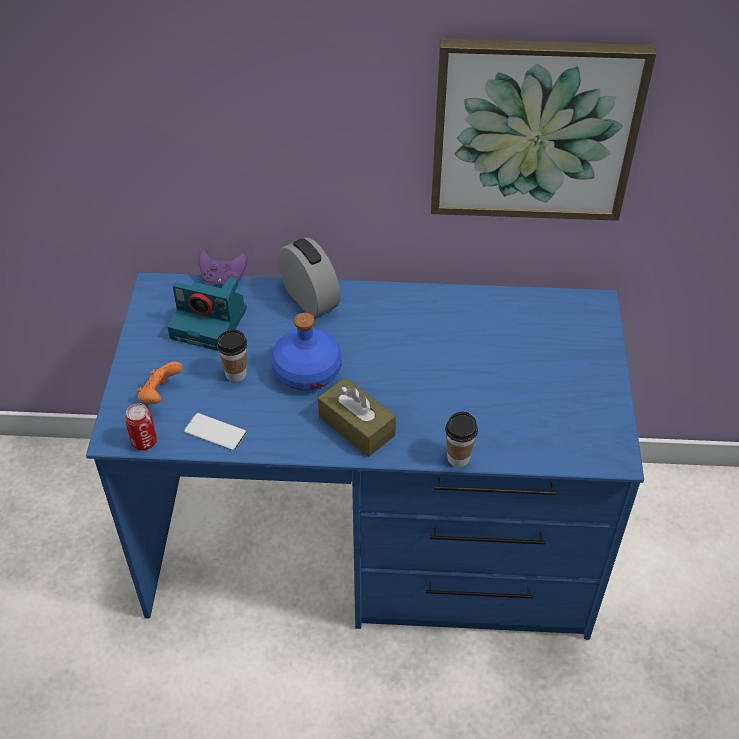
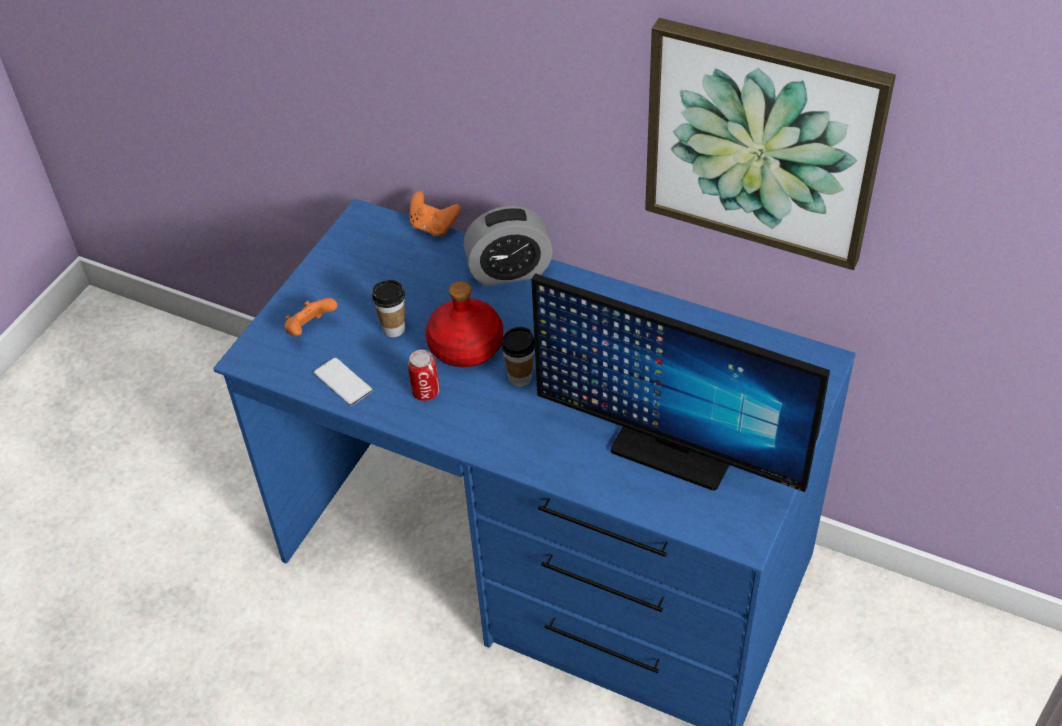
camera: 25 degrees right, 0 degrees up
can [125,403,157,450] -> can moved to [408,350,440,401]
camera [167,277,247,351] -> none
purple game controller [199,250,248,284] -> orange game controller [410,191,461,237]
blue bottle [271,312,342,390] -> red bottle [426,281,503,367]
alarm clock [278,238,341,318] -> alarm clock turned 90 degrees clockwise [463,206,553,286]
brown tissue box [318,377,396,457] -> none
cup [445,412,478,467] -> cup moved to [501,327,535,387]
none -> monitor [531,273,830,492]

